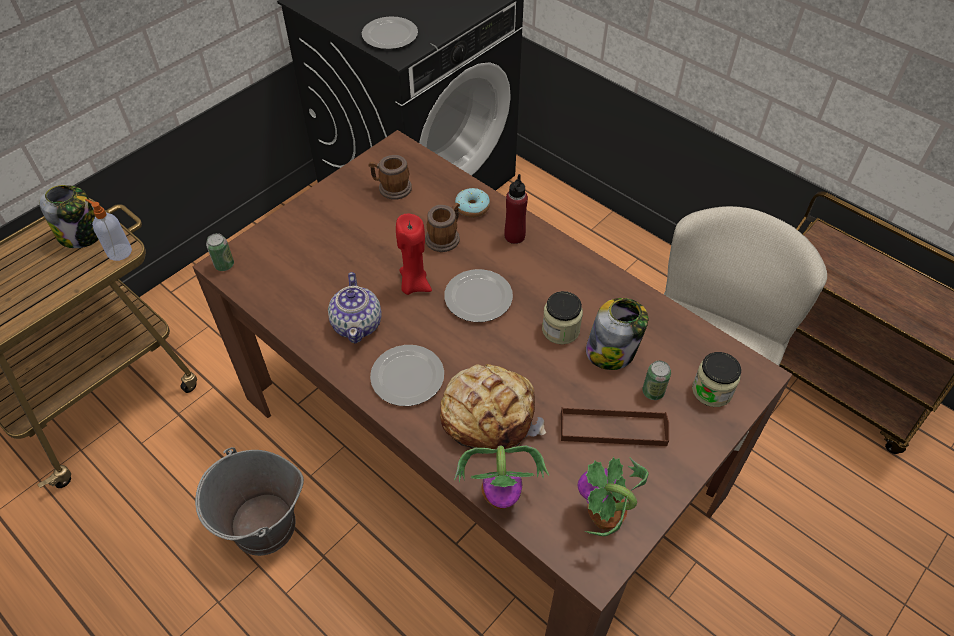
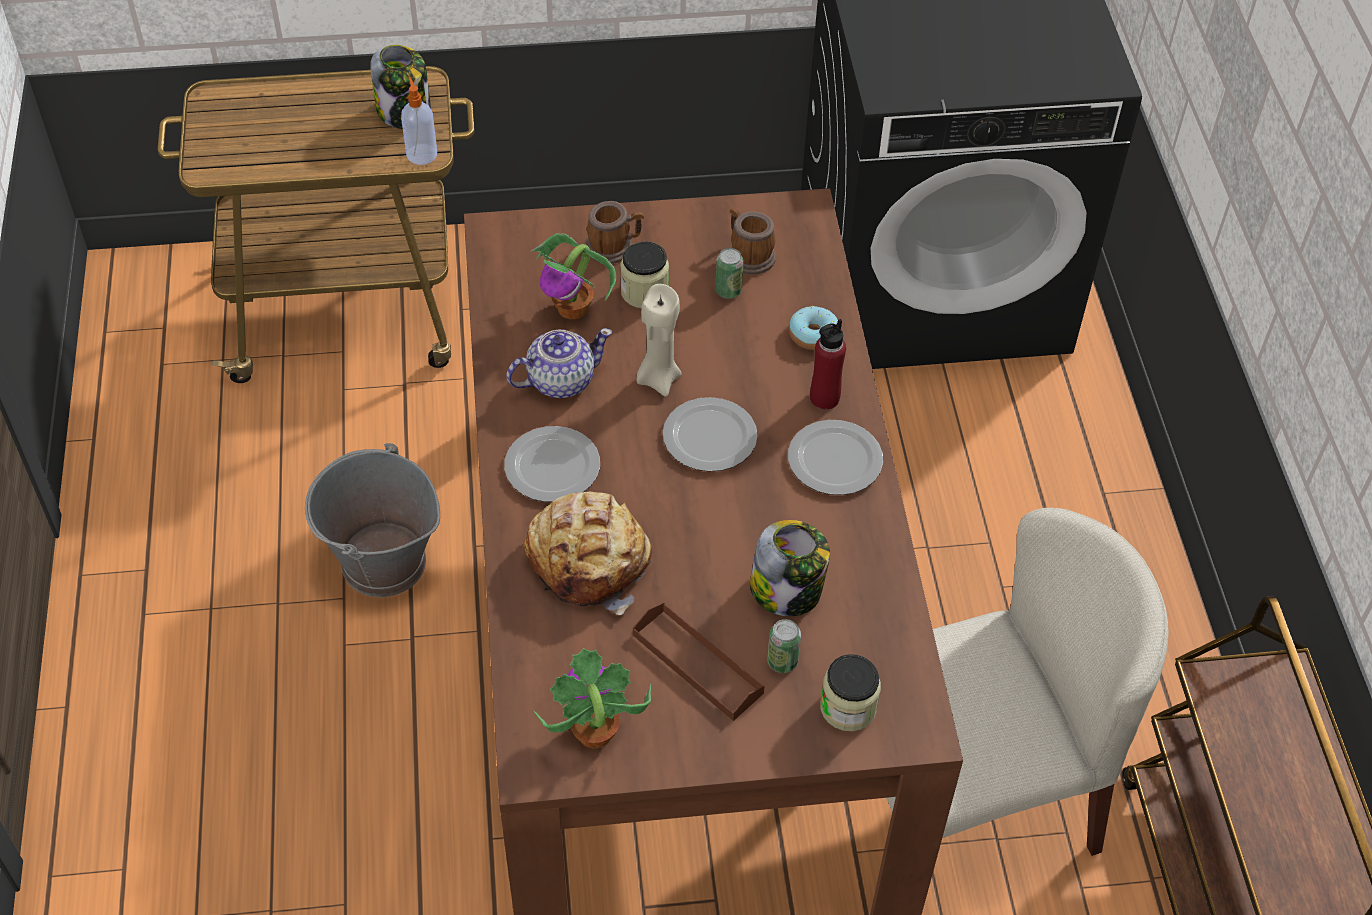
camera: 40 degrees right, 0 degrees up
can [206,233,234,271] -> can moved to [715,248,743,299]
teapot [328,272,382,344] -> teapot turned 150 degrees counterclockwise [506,328,613,398]
plate [362,16,418,49] -> plate moved to [788,420,883,495]
red candle [396,214,432,295] -> beige candle [636,284,682,397]
mug [425,203,460,252] -> mug moved to [585,201,644,264]
potted plant [454,445,549,509] -> potted plant moved to [530,233,616,319]
jar [542,291,583,344] -> jar moved to [620,241,669,308]

